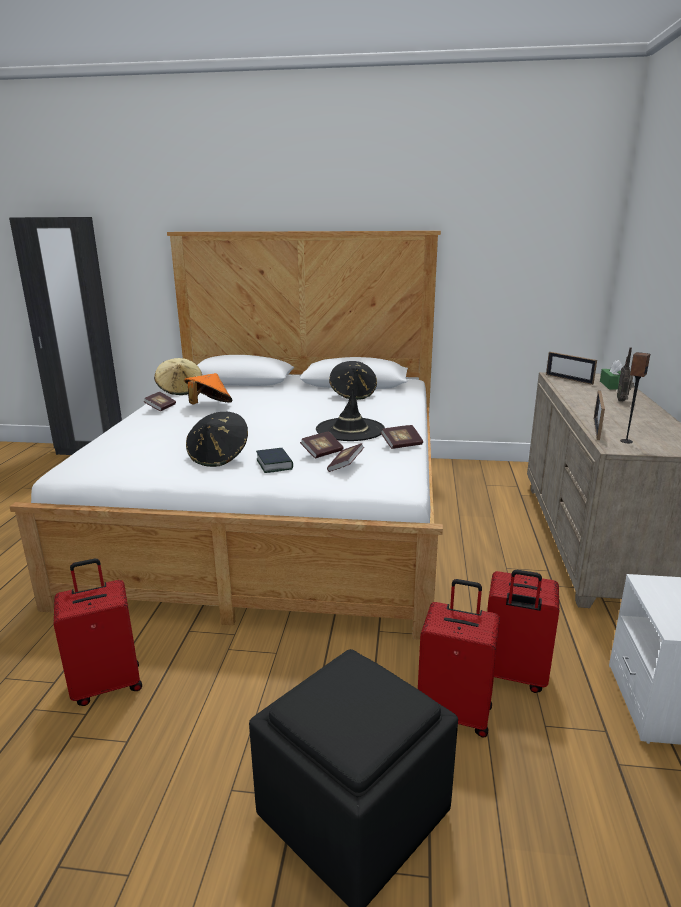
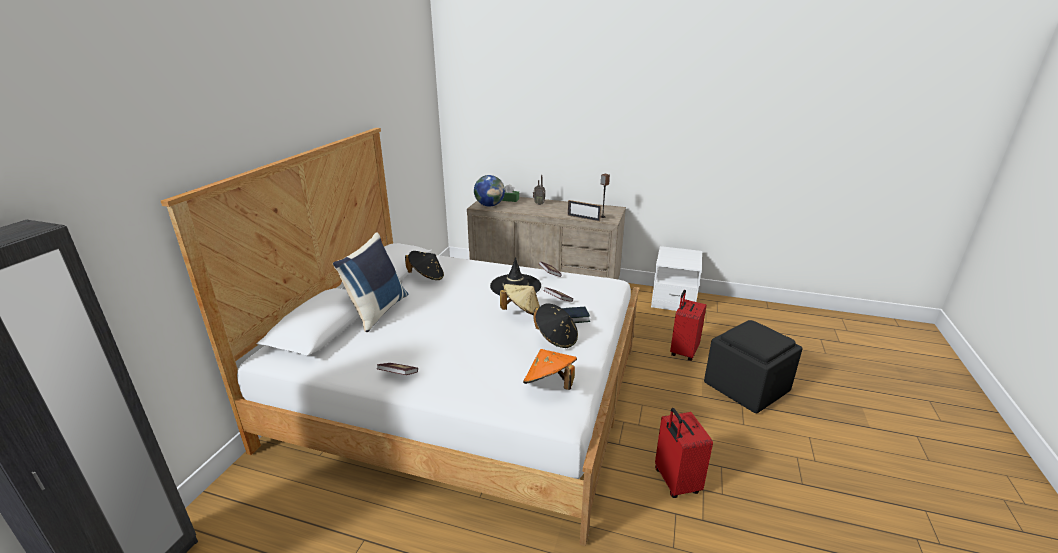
camera: 80 degrees left, 5 degrees up
beige hat [154,358,202,395] -> beige hat moved to [500,284,540,315]
orange hat [184,373,232,404] -> orange hat moved to [523,349,577,390]
book [327,443,364,472] -> none
red suitcase [487,570,559,693] -> none
picture frame [546,352,597,385] -> globe [474,175,505,206]
none -> blue pillow [333,233,408,332]

